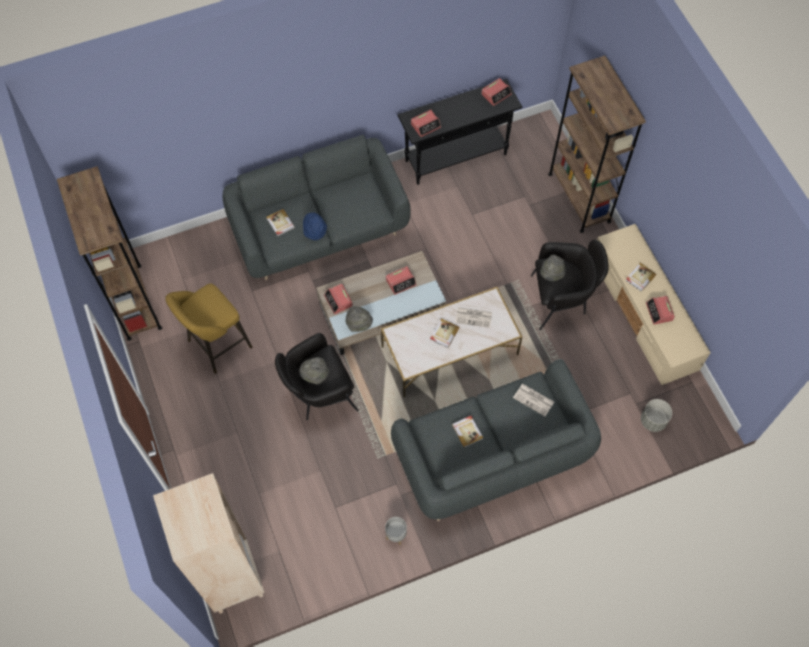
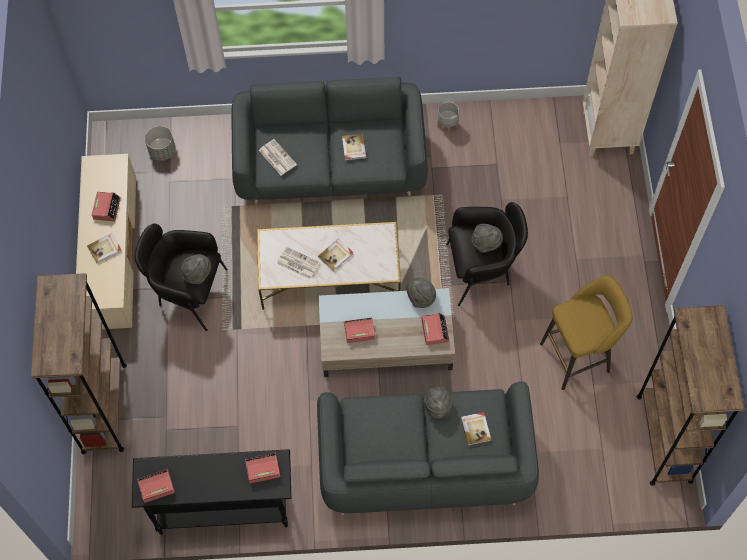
camera: 160 degrees left, 0 degrees up
blue hat [303,212,327,240] -> grey hat [424,386,453,419]

